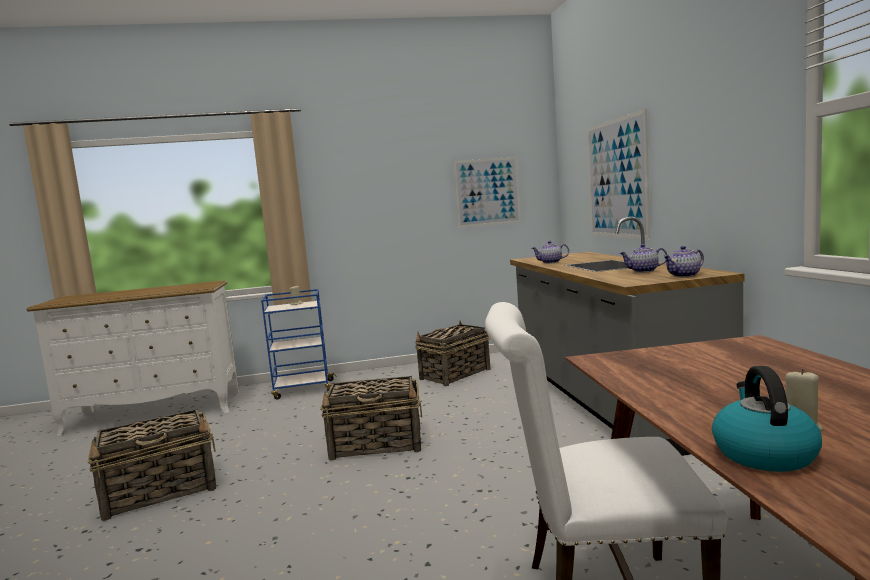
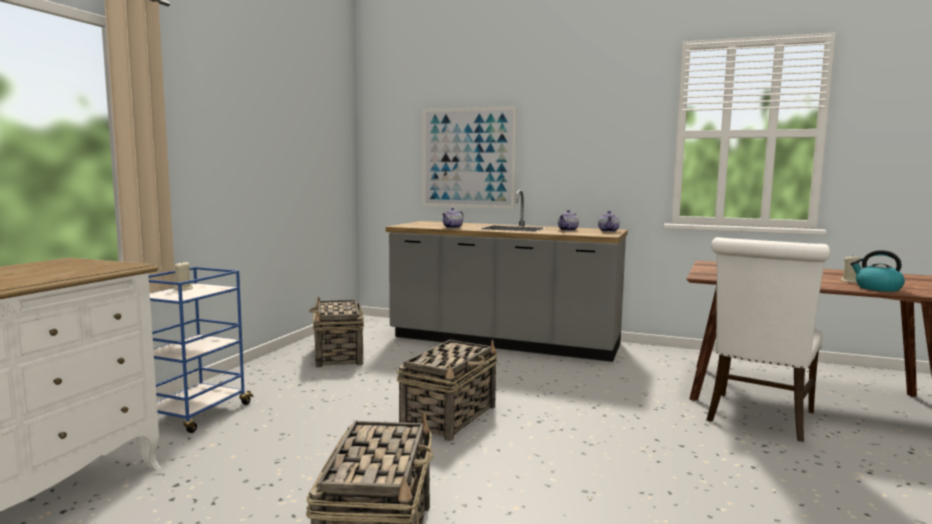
camera: 60 degrees left, 0 degrees up
picture [453,157,521,228] -> none

